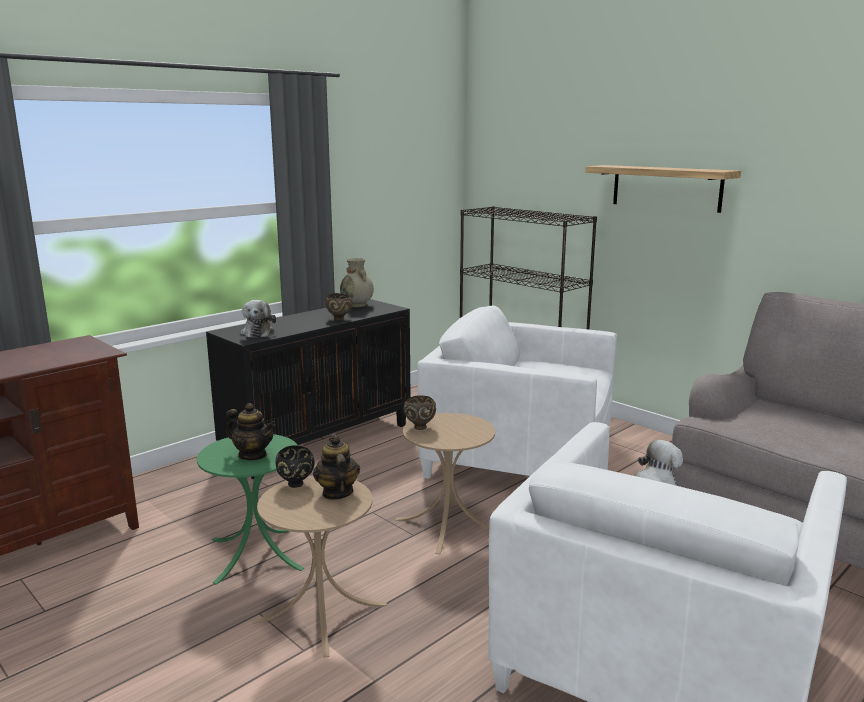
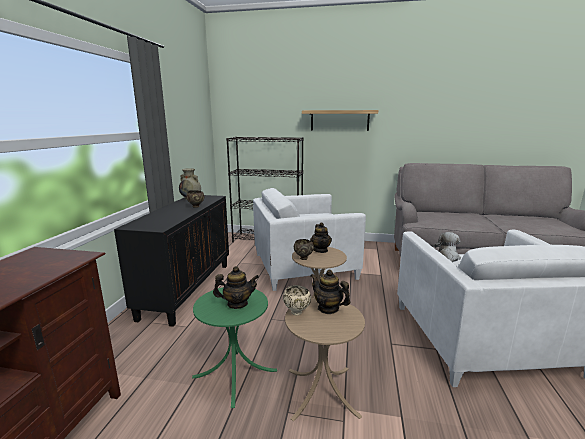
camera: 35 degrees left, 0 degrees up
plush toy [241,300,276,338] -> none
black bowl [275,445,315,488] -> beige bowl [283,285,311,315]
none -> teapot [310,222,332,253]

